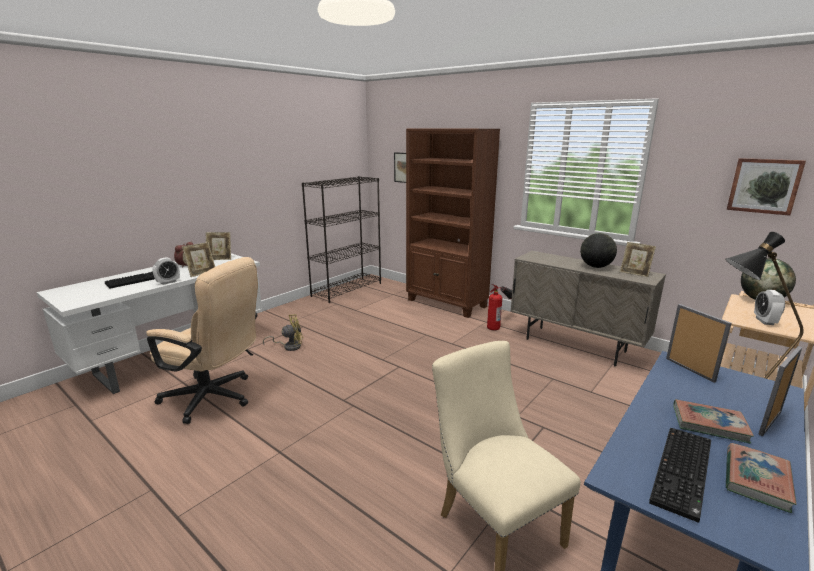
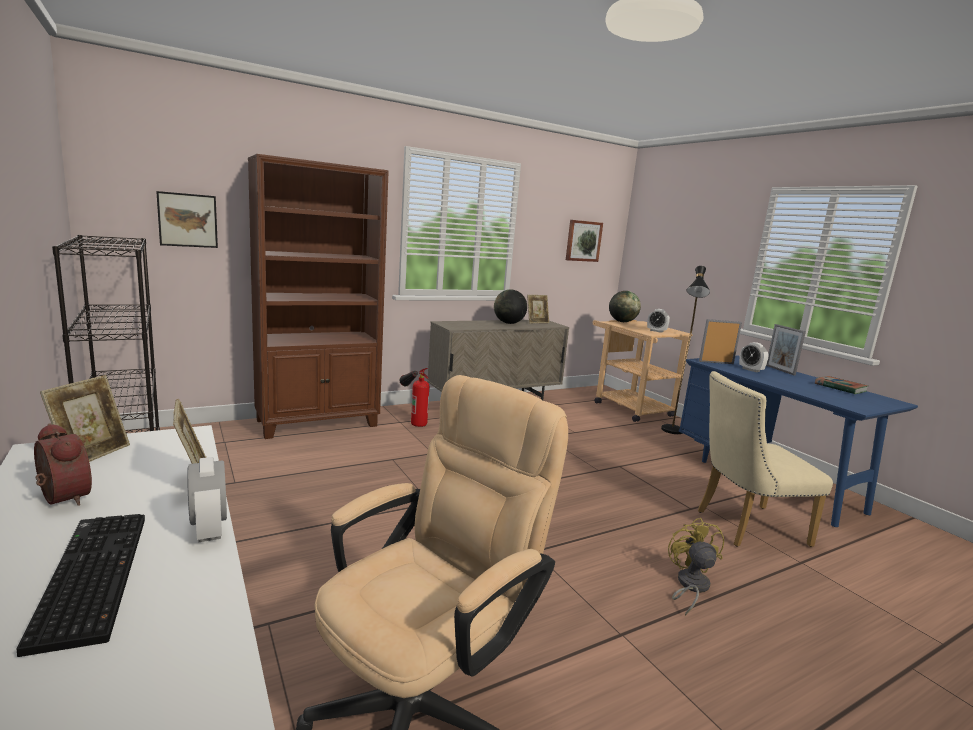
camera: 70 degrees left, 5 degrees down
yellow fan [263,314,303,351] -> yellow fan moved to [668,518,724,616]
keyboard [649,428,711,523] -> none
book [673,399,754,444] -> none
none -> alarm clock [739,342,768,372]

